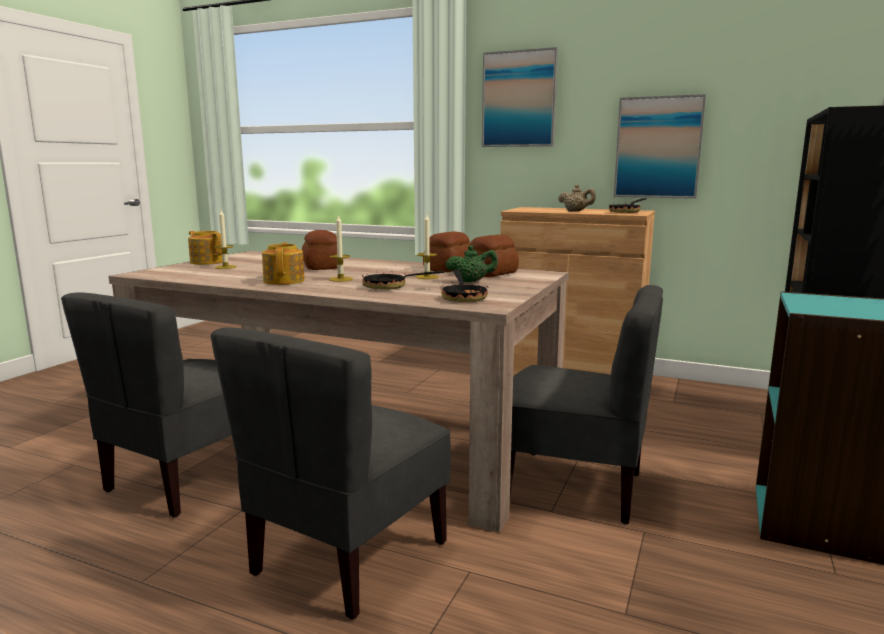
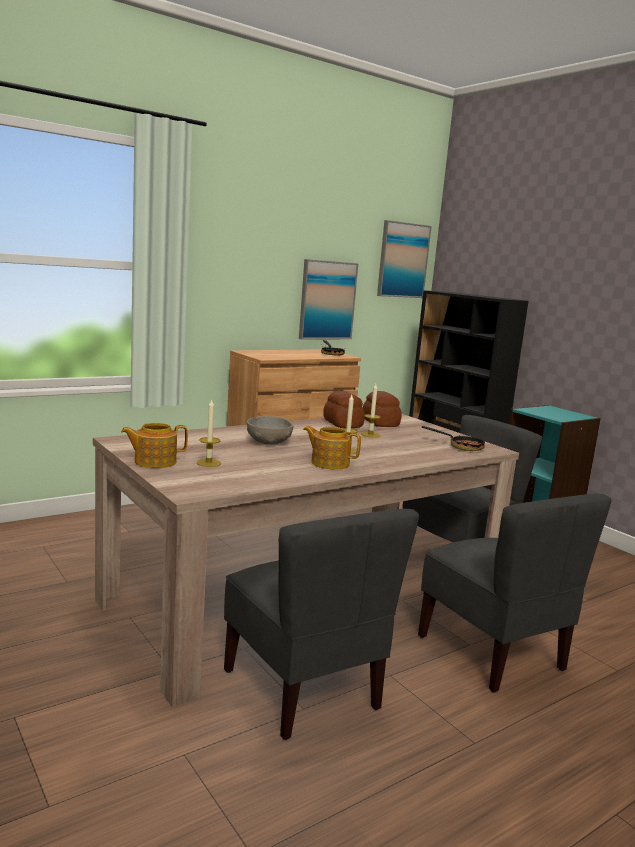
camera: 60 degrees left, 0 degrees up
bread [302,230,337,270] -> grey bowl [247,416,293,444]
frying pan [362,271,444,290] -> none
green teapot [446,245,498,282] -> none
picture [482,47,558,147] -> picture moved to [377,220,432,298]
beige teapot [558,184,596,212] -> none

